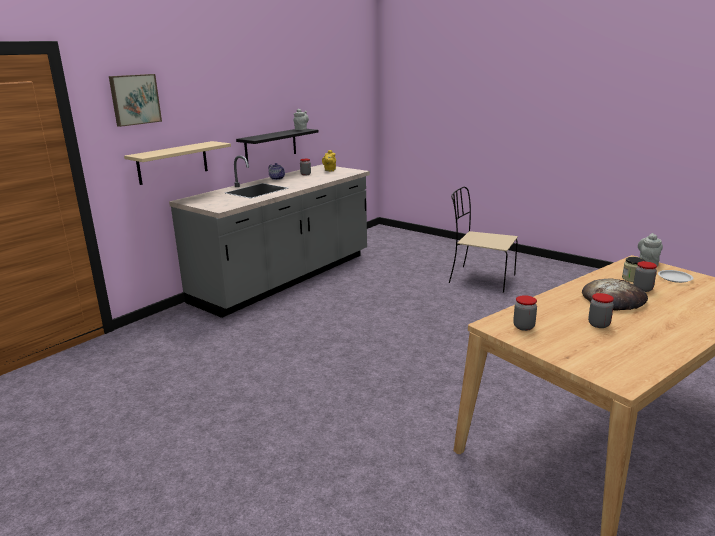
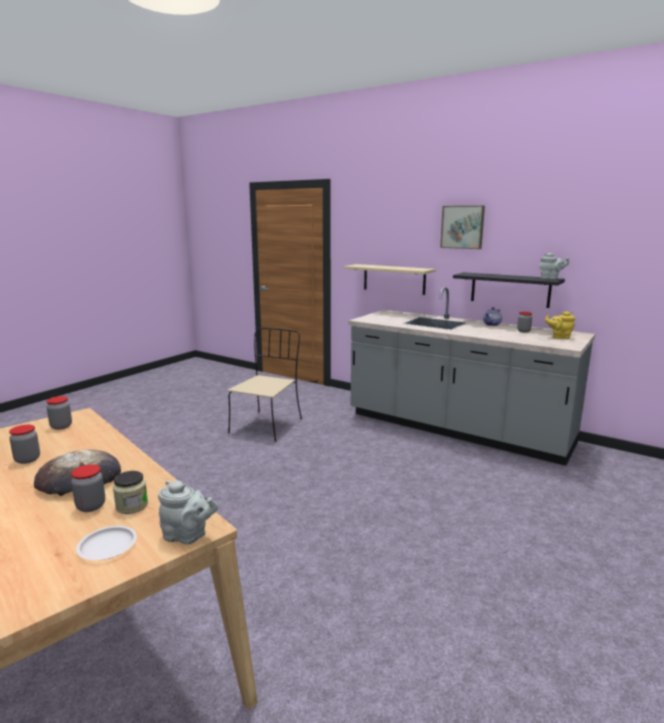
camera: 85 degrees right, 5 degrees down
picture [109,74,162,127] -> picture moved to [440,206,485,249]
beige chair [449,187,518,293] -> beige chair moved to [227,328,302,442]

